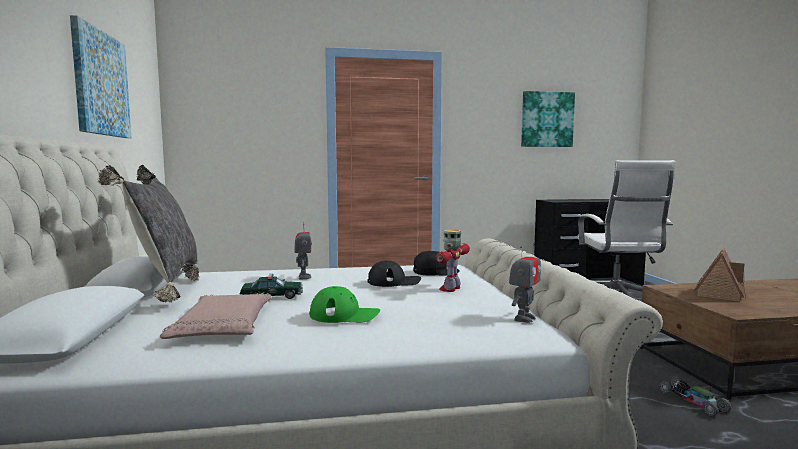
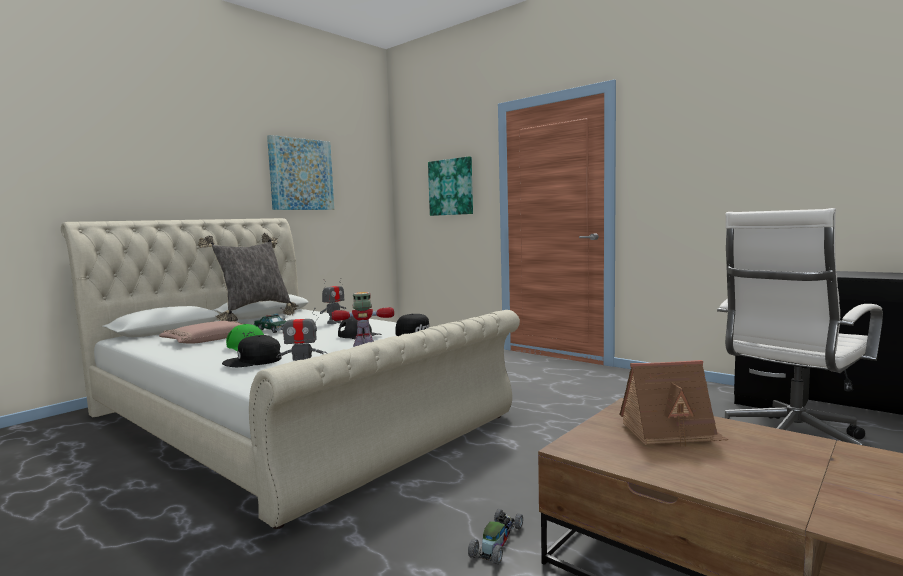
camera: 50 degrees right, 0 degrees up
picture [521,91,575,147] -> picture moved to [428,156,473,216]
none -> black cap [222,335,282,367]

